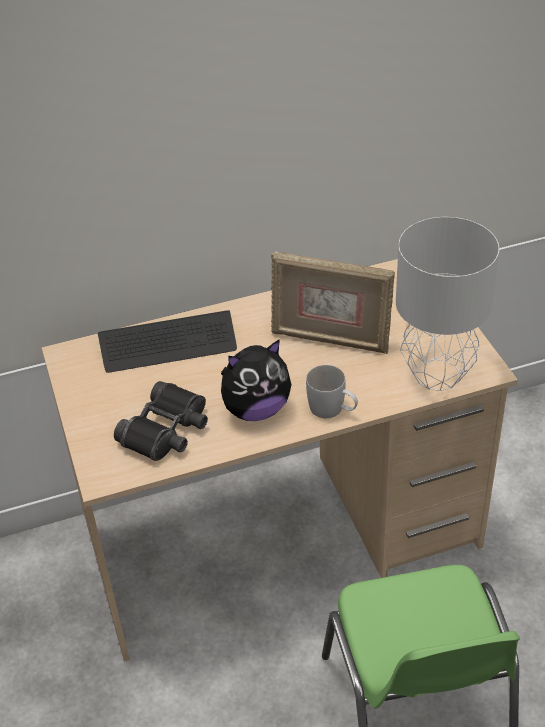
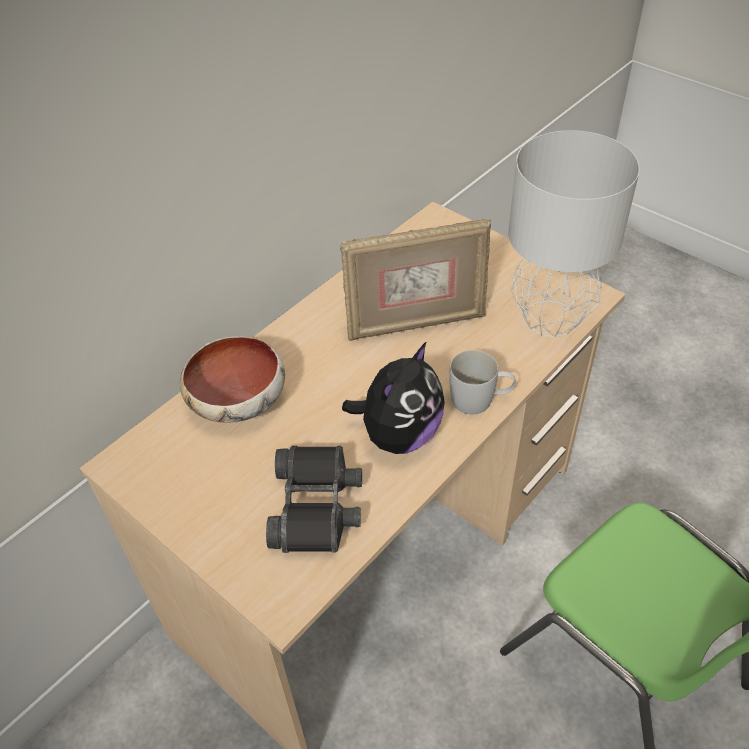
camera: 30 degrees left, 5 degrees up
keyboard [98,310,237,373] -> bowl [180,336,285,423]

